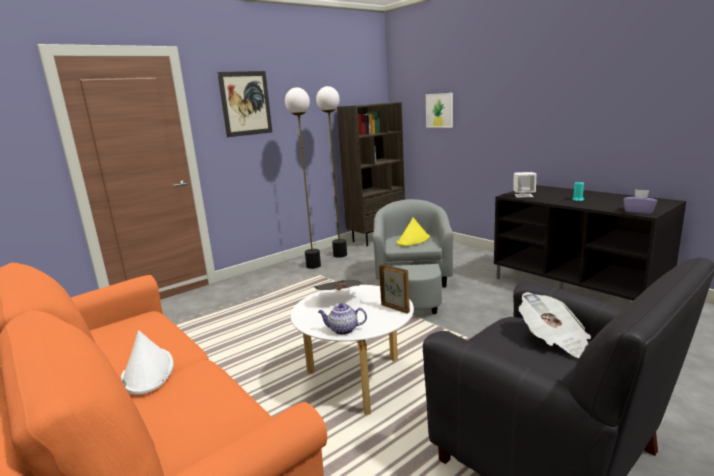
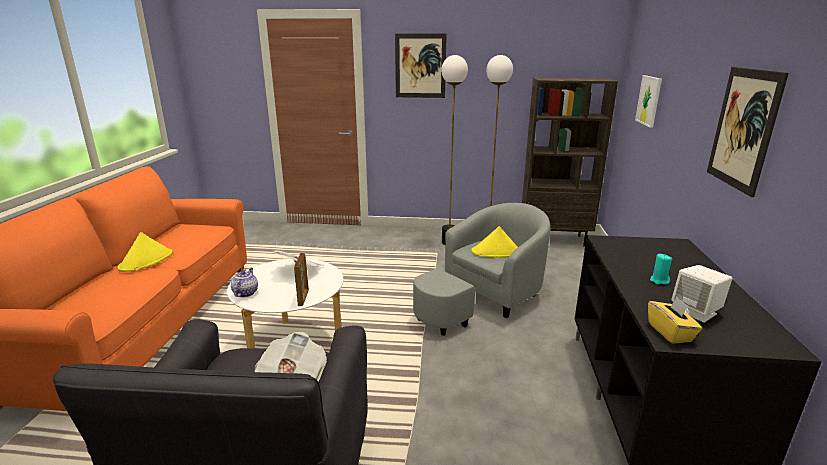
camera: 45 degrees right, 5 degrees up
white hat [121,331,174,395] -> yellow hat [117,232,173,272]
teapot [318,303,367,335] -> teapot turned 45 degrees clockwise [231,268,258,297]
white speaker [513,172,536,198] -> white speaker moved to [671,265,732,323]
purple tissue box [623,189,657,214] -> yellow tissue box [648,296,702,344]
none -> picture [707,67,789,197]

